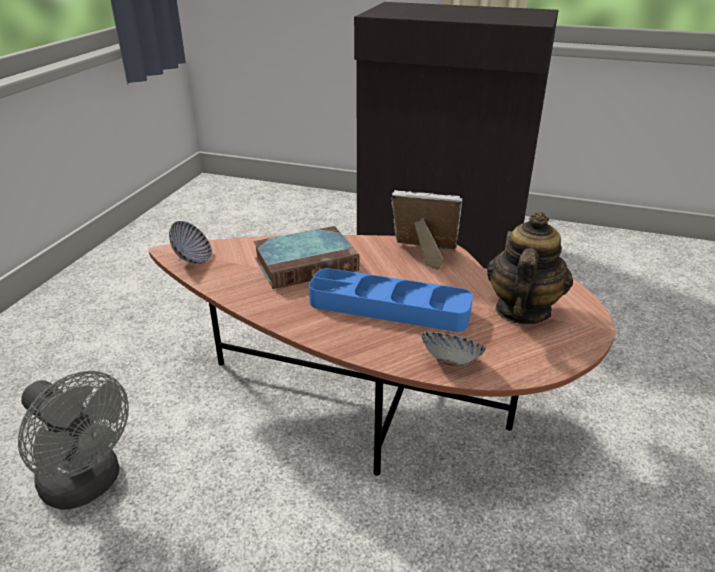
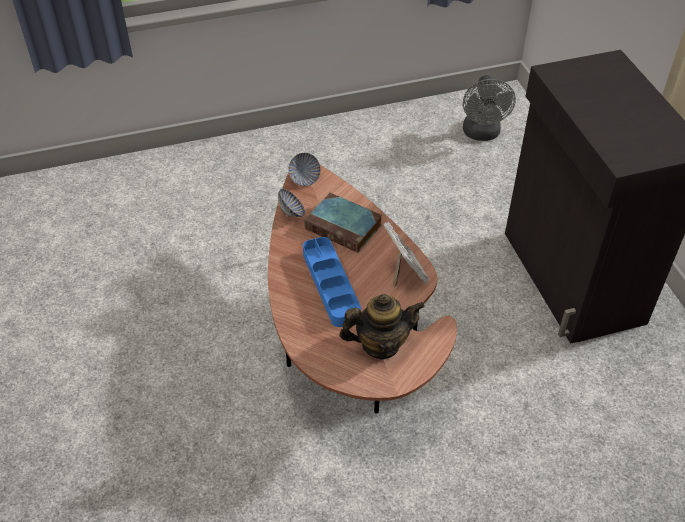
camera: 55 degrees right, 15 degrees up
grey fan [18,371,129,510] -> grey fan moved to [463,75,516,141]
bowl [422,332,486,367] -> bowl moved to [278,188,305,217]

